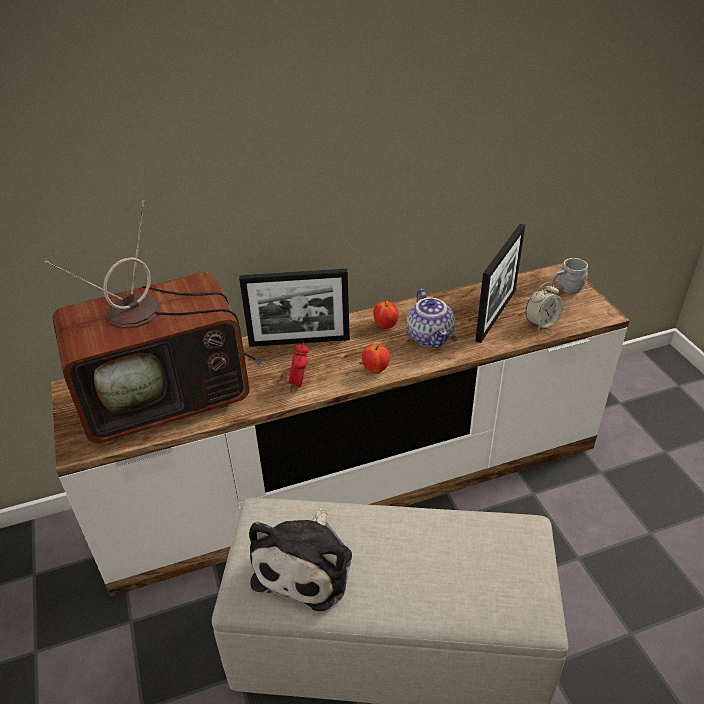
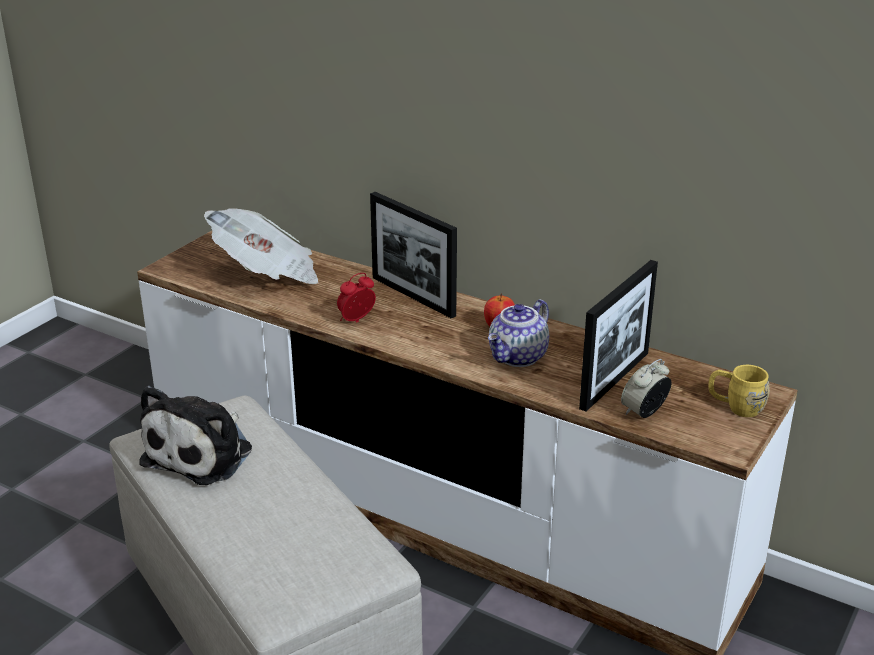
camera: 50 degrees right, 10 degrees down
television [45,200,265,443] -> newspaper [204,208,318,284]
plush toy [249,508,352,611] -> plush toy turned 45 degrees counterclockwise [139,386,252,485]
apple [362,344,390,374] -> none
picture frame [475,224,525,343] -> picture frame turned 45 degrees counterclockwise [579,260,658,411]
alarm clock [525,282,563,331] -> alarm clock turned 120 degrees clockwise [621,359,672,418]
grey mug [551,258,588,294] -> yellow mug [708,365,770,417]

